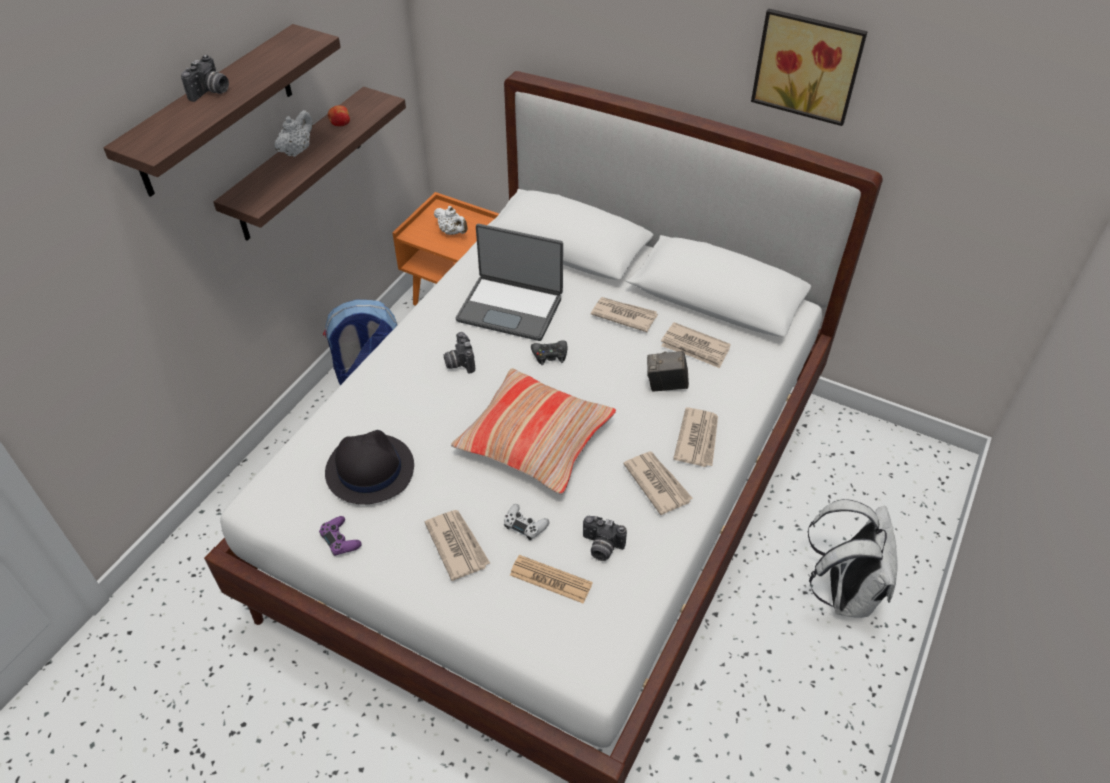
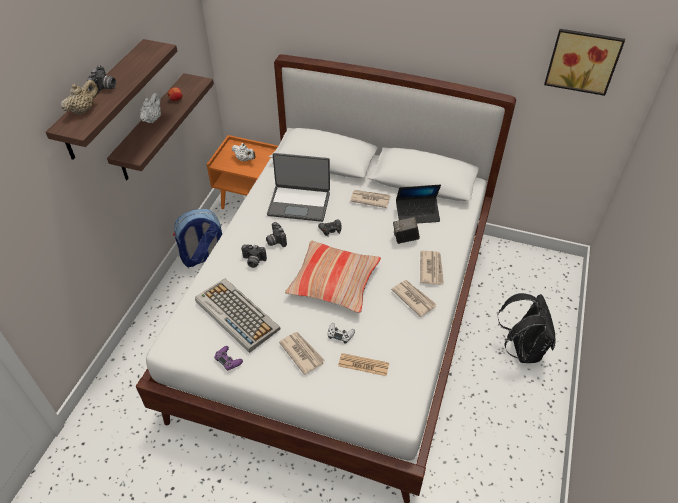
camera: 10 degrees left, 0 degrees up
black hat [325,430,414,504] -> keyboard [195,279,280,353]
camera [583,516,627,561] -> camera moved to [241,244,267,268]
newspaper [661,322,731,368] -> laptop [396,185,441,224]
picture [751,9,868,126] -> picture moved to [544,29,625,96]
white backpack [808,499,897,618] -> black backpack [497,293,556,363]
none -> beige teapot [61,80,98,115]

